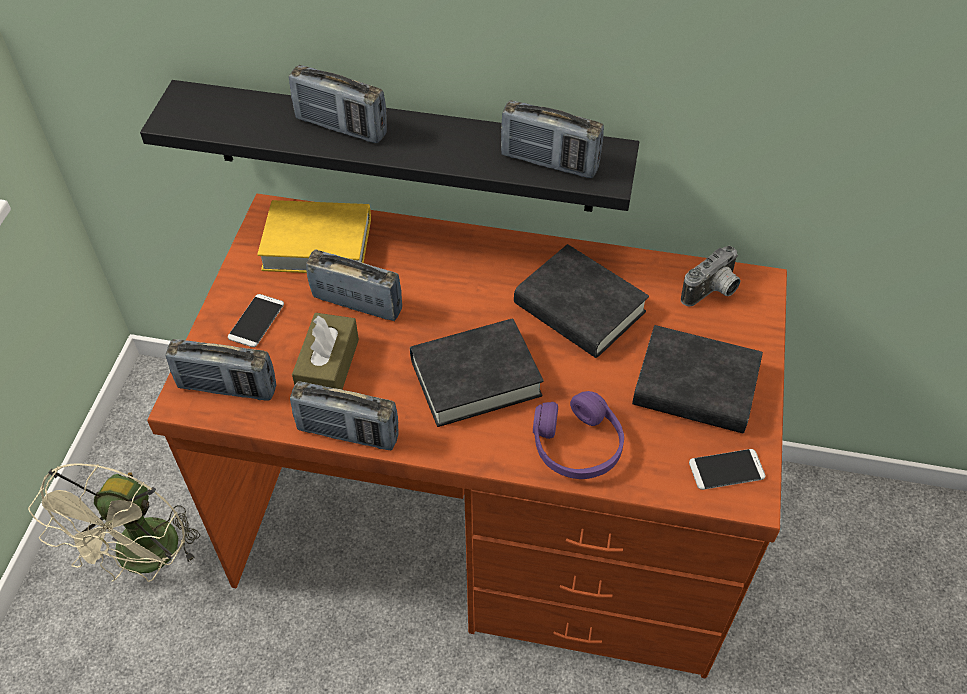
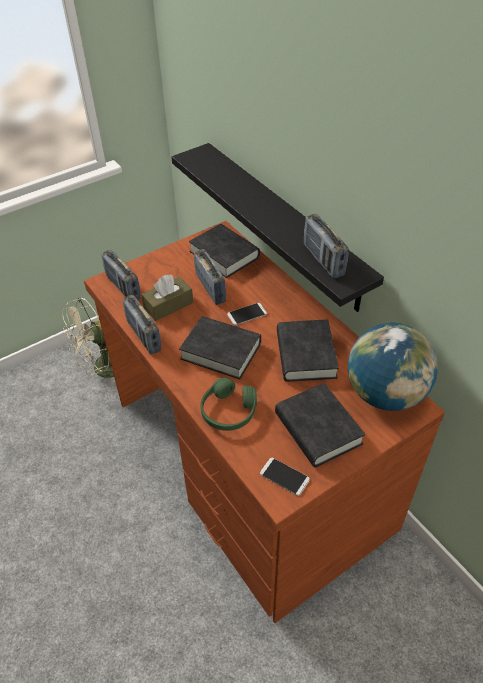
camera: 45 degrees right, 5 degrees down
phone [228,294,284,347] -> phone moved to [227,303,267,325]
yellow book [257,200,371,273] -> black book [189,224,260,278]
radio [289,65,387,143] -> none
purple headphones [533,391,624,479] -> green headphones [200,378,257,431]
camera [681,246,740,307] -> globe [348,323,438,411]

